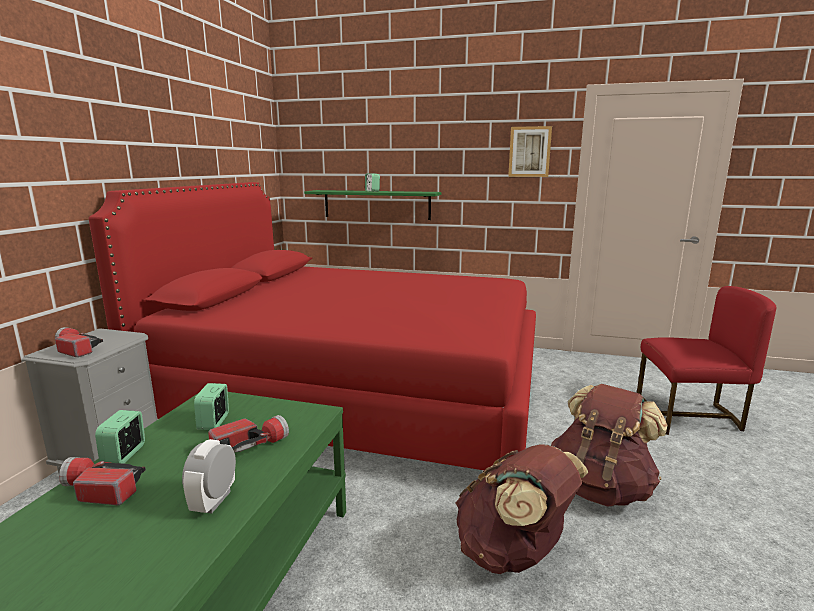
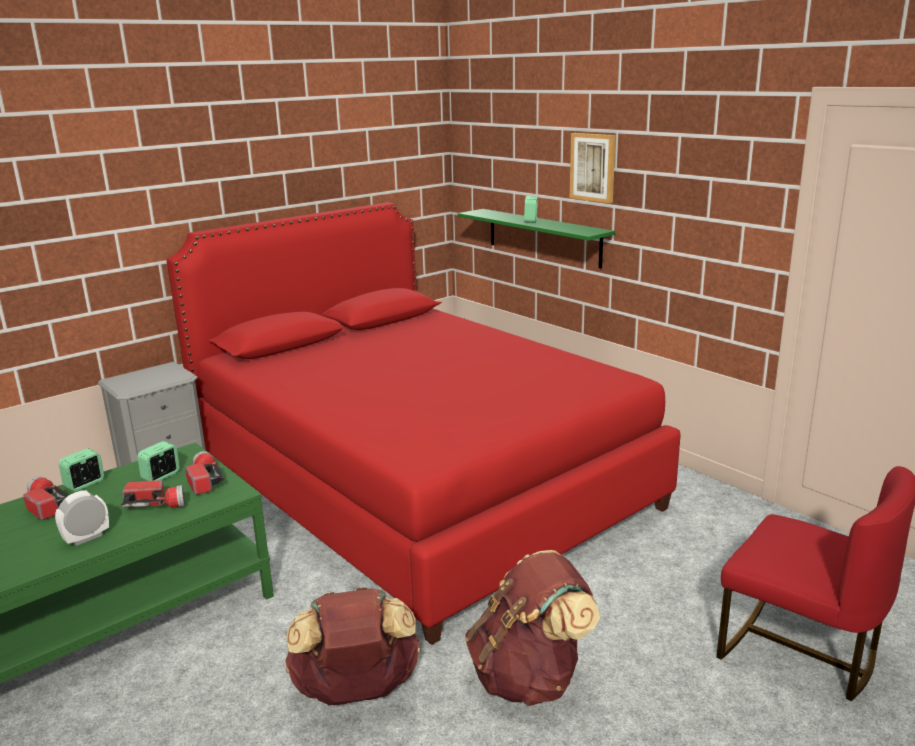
camera: 35 degrees right, 5 degrees up
flashlight [55,327,103,357] -> flashlight moved to [185,451,225,495]
picture [508,126,552,177] -> picture moved to [570,133,616,203]

